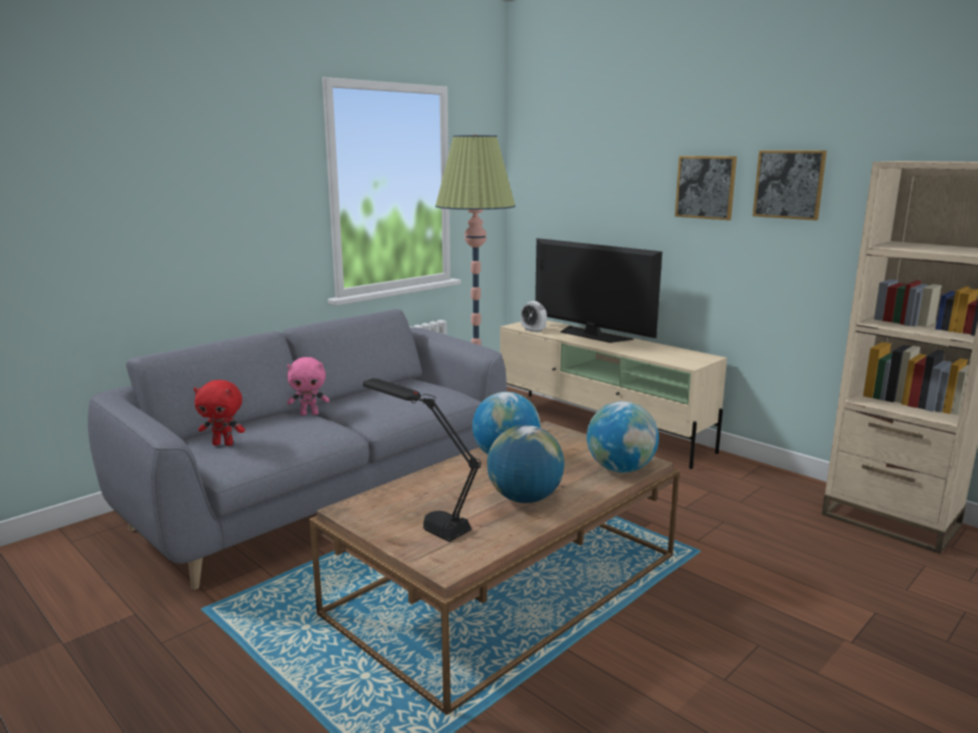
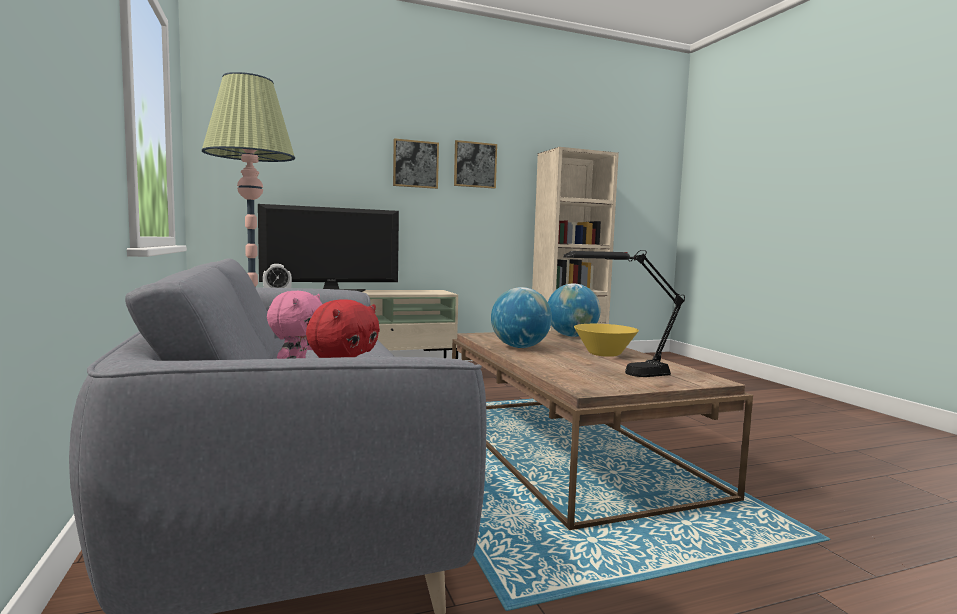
camera: 65 degrees left, 10 degrees down
globe [487,425,565,503] -> yellow bowl [574,324,639,357]

